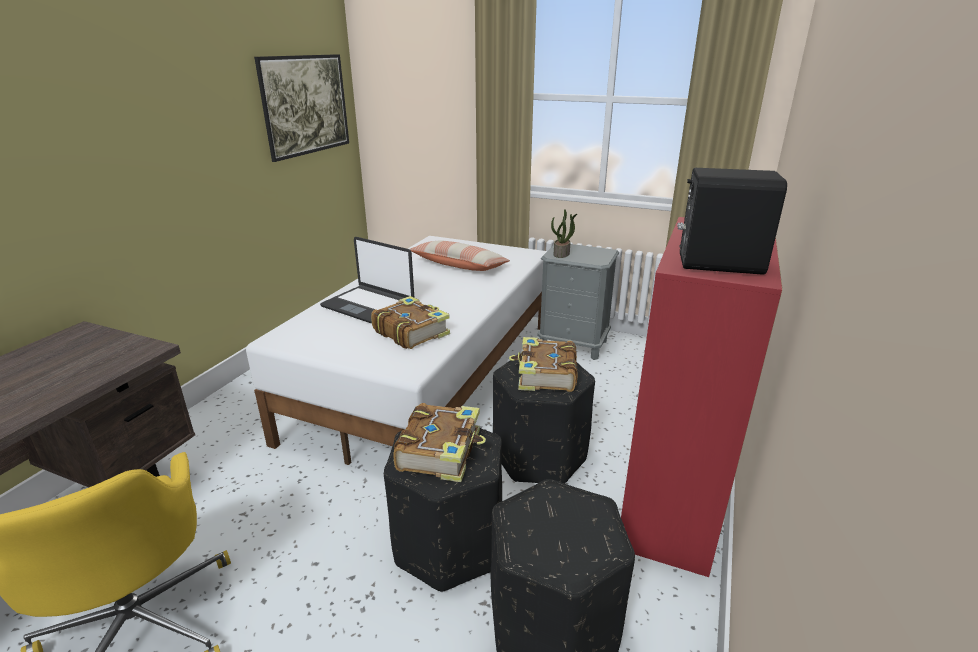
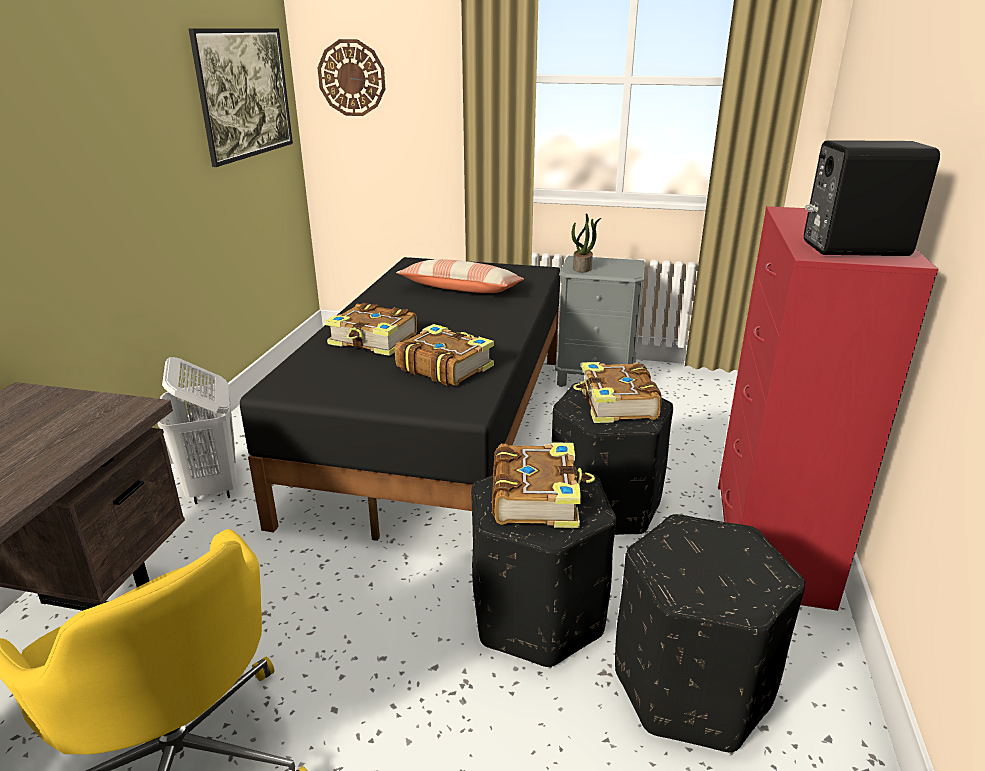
camera: 10 degrees left, 0 degrees up
white bed [246,236,547,465] -> black bed [240,257,560,541]
laptop [320,237,415,324] -> book [325,303,417,356]
none -> white laundry basket [158,357,237,504]
none -> wall clock [318,39,385,116]

